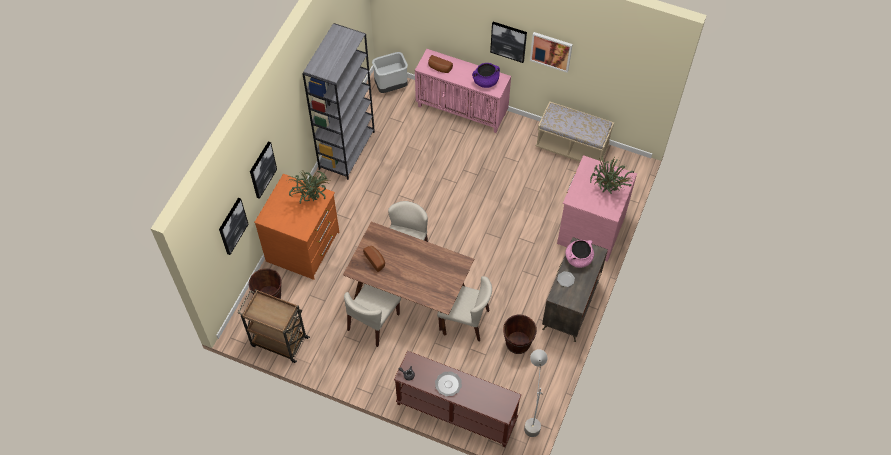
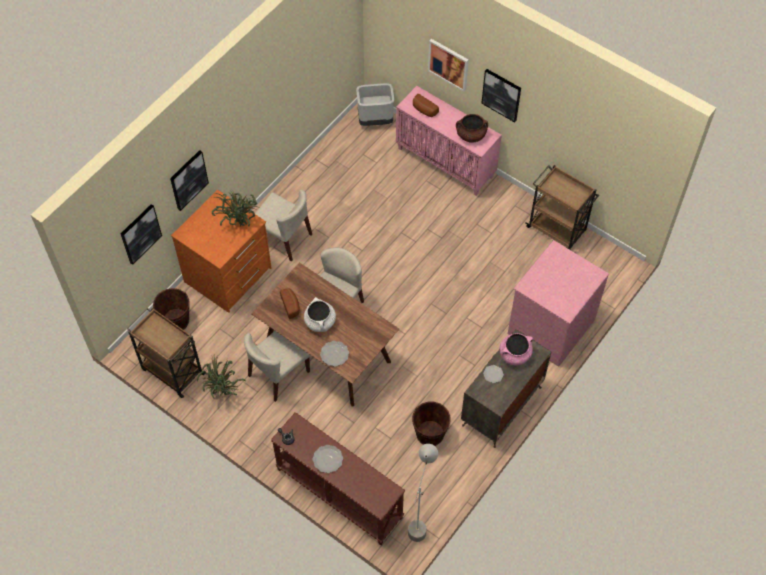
camera: 15 degrees right, 0 degrees up
grey bookcase [303,23,375,180] -> none
beige chair [437,276,492,342] -> beige chair moved to [255,189,312,262]
purple cooking pot [472,63,500,88] -> brown cooking pot [456,114,488,143]
picture [530,32,573,73] -> picture moved to [428,39,469,92]
beige bench [536,101,614,162] -> brown cart [525,165,599,250]
potted plant [590,157,634,194] -> potted plant moved to [197,355,246,399]
none -> white cooking pot [304,297,336,332]
none -> plate [320,341,349,367]

